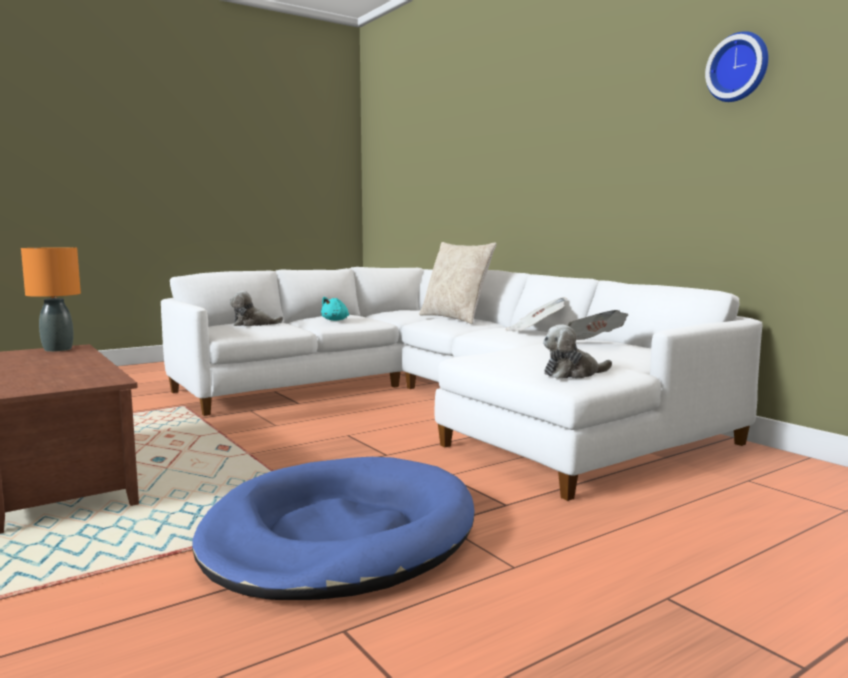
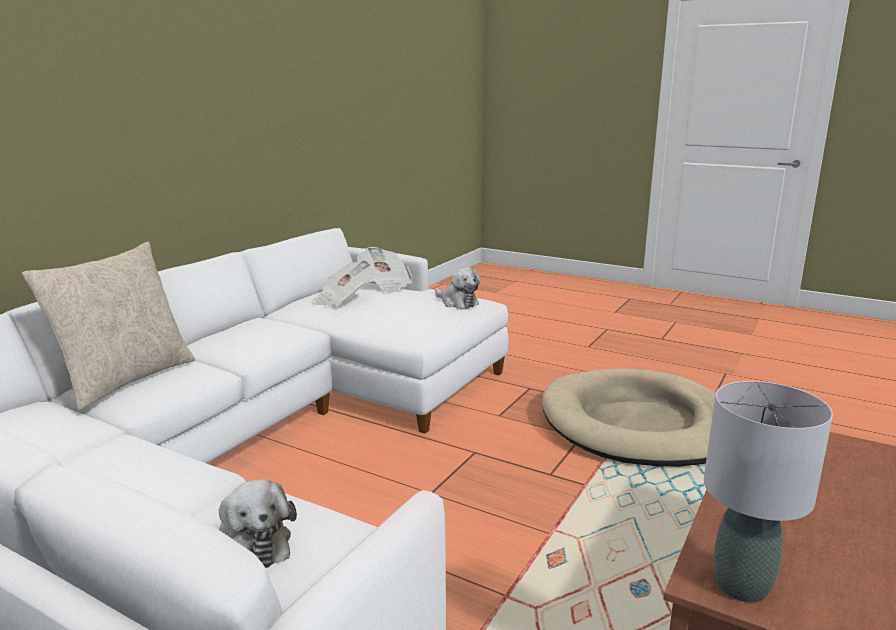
camera: 115 degrees left, 10 degrees up
orange table lamp [21,247,81,352] -> grey table lamp [704,381,833,603]
blue dog bed [192,457,475,600] -> beige dog bed [542,368,716,466]
turquoise plush toy [321,297,349,321] -> none
newspaper [506,297,567,331] -> newspaper moved to [357,247,413,293]
wall clock [705,31,769,102] -> none

